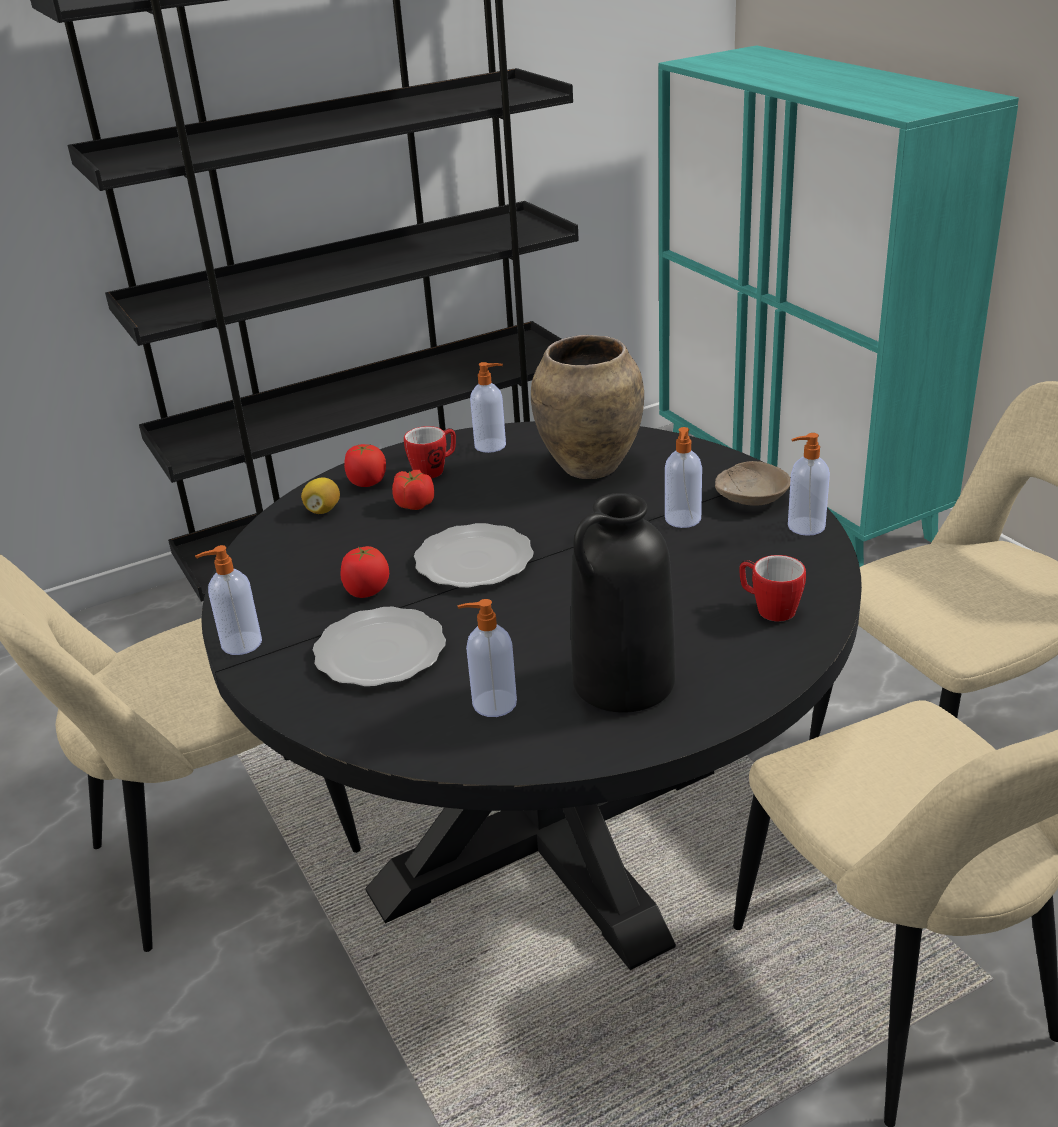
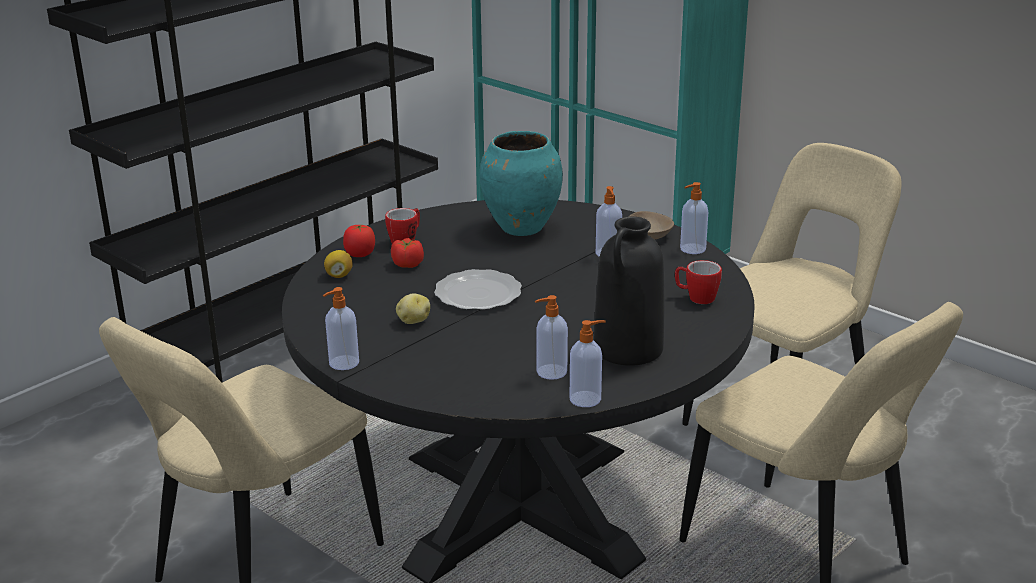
camera: 20 degrees left, 5 degrees down
plate [313,607,446,687] -> none
tomato [340,546,389,598] -> potato [396,294,430,324]
soap dispenser [470,362,506,453] -> soap dispenser moved to [570,320,606,407]
brown vase [531,335,644,479] -> turquoise vase [479,131,563,236]

